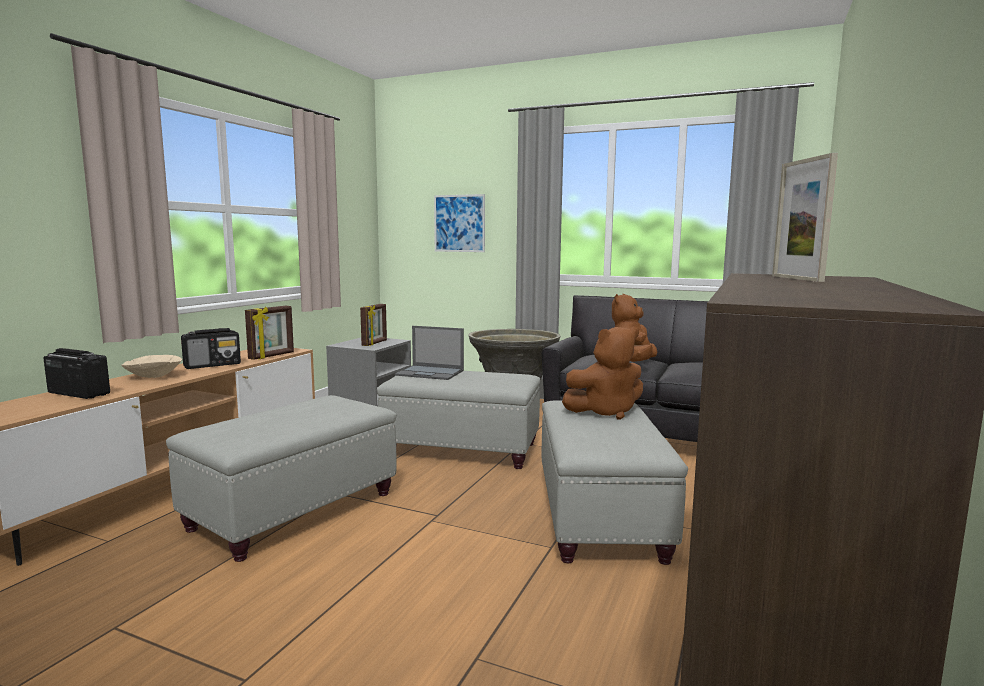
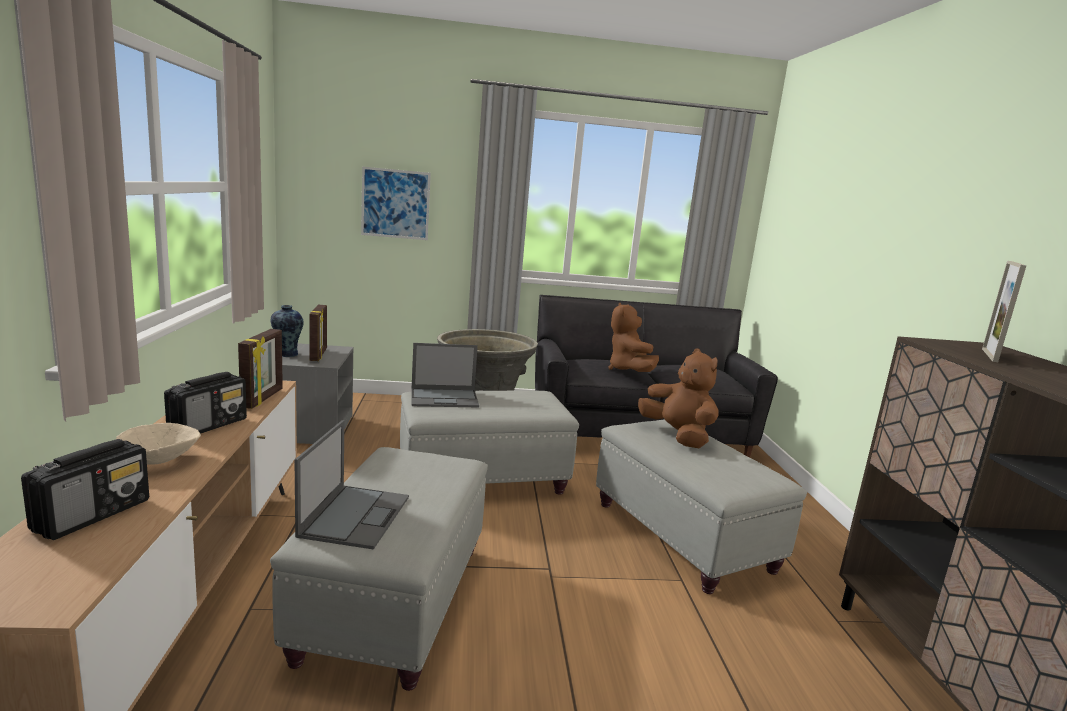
camera: 30 degrees left, 5 degrees up
radio [44,348,110,399] -> radio turned 120 degrees clockwise [21,439,149,540]
brown plush toy [562,327,643,420] -> brown plush toy turned 75 degrees counterclockwise [638,348,719,448]
picture frame [772,153,838,282] -> picture frame turned 60 degrees clockwise [982,261,1026,362]
none -> vase [270,305,304,357]
none -> laptop [295,420,409,550]

